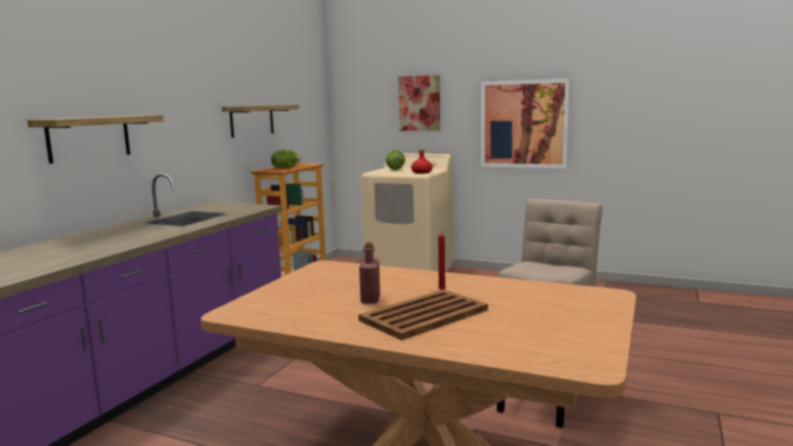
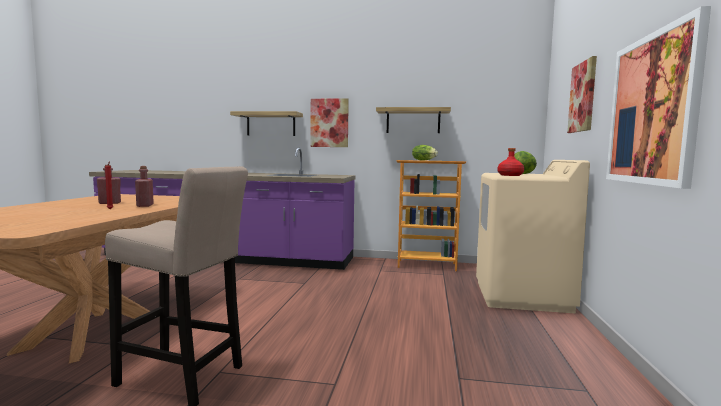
camera: 75 degrees right, 5 degrees down
brown tray [359,289,488,340] -> none
none -> red bottle [135,166,154,207]
none -> picture [311,98,349,147]

